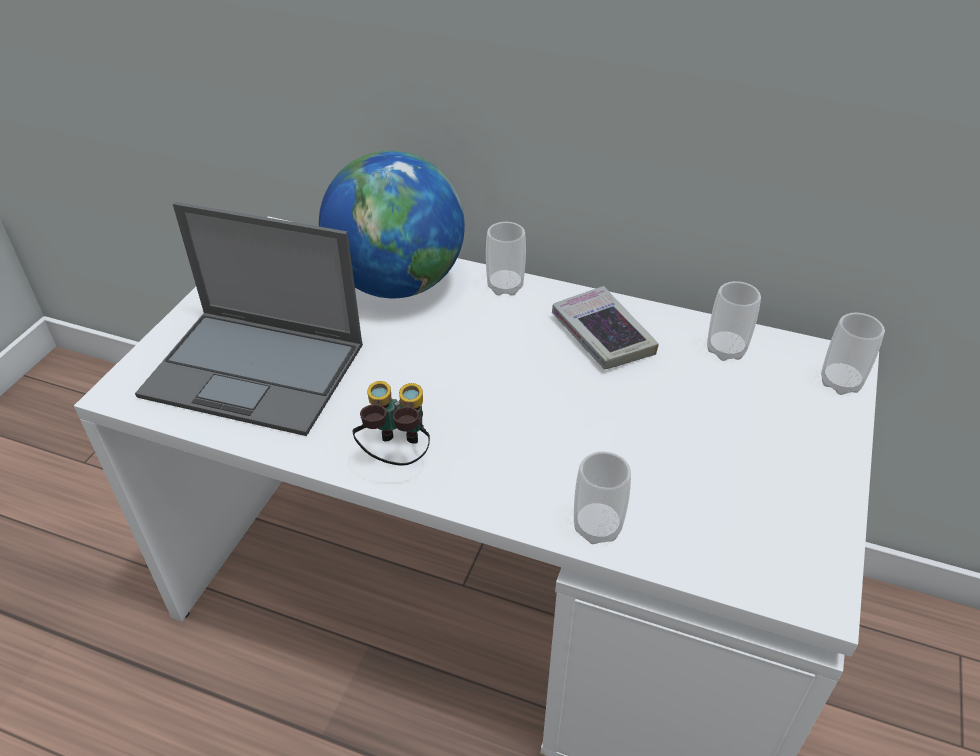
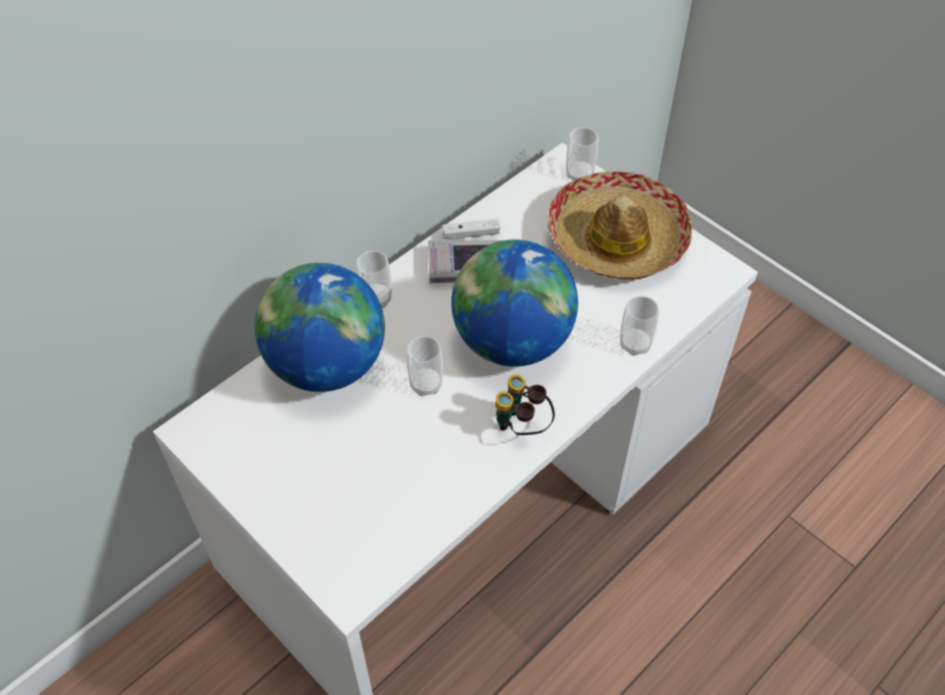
camera: 65 degrees left, 10 degrees up
laptop [135,202,363,436] -> none
cup [707,281,761,361] -> cup moved to [407,336,443,396]
none -> white game controller [442,219,500,238]
none -> globe [451,239,578,367]
none -> hat [548,171,692,280]

